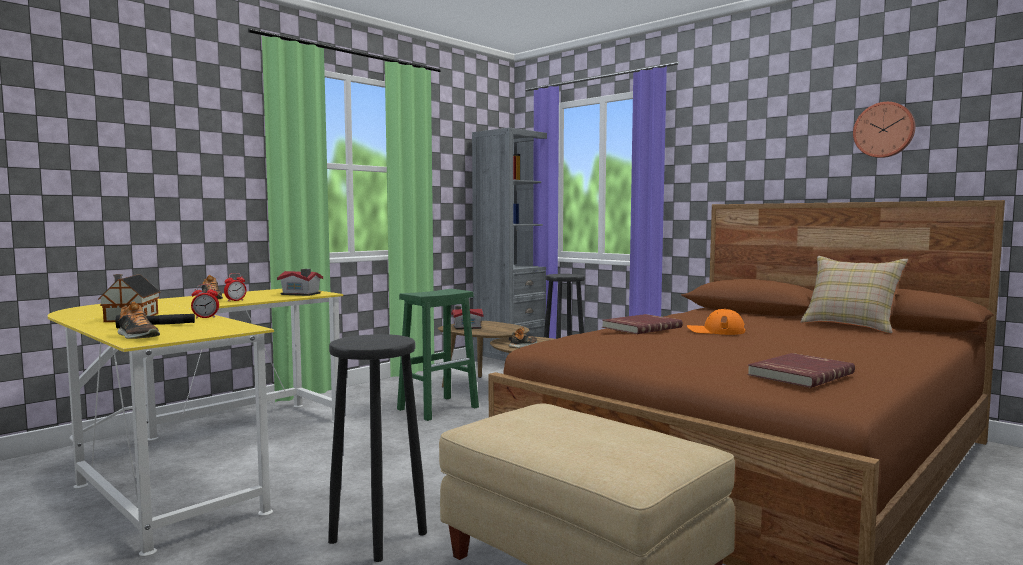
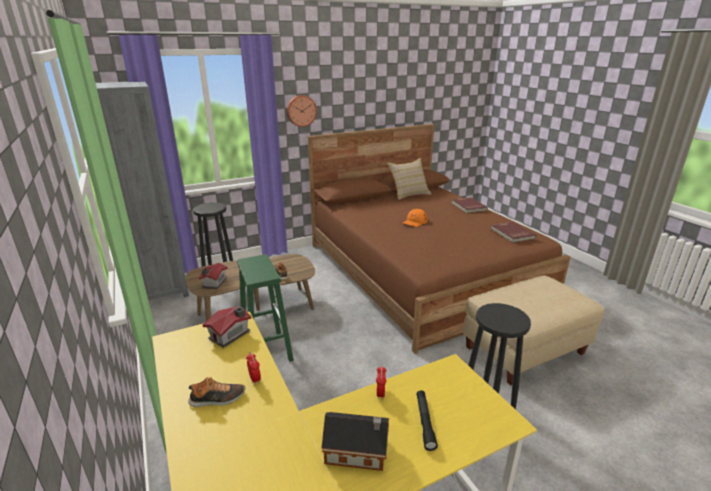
camera: 70 degrees left, 20 degrees up
shoe [118,302,160,339] -> none
red book [602,314,683,334] -> red book moved to [452,197,488,213]
wall clock [853,102,916,158] -> wall clock moved to [287,95,317,127]

